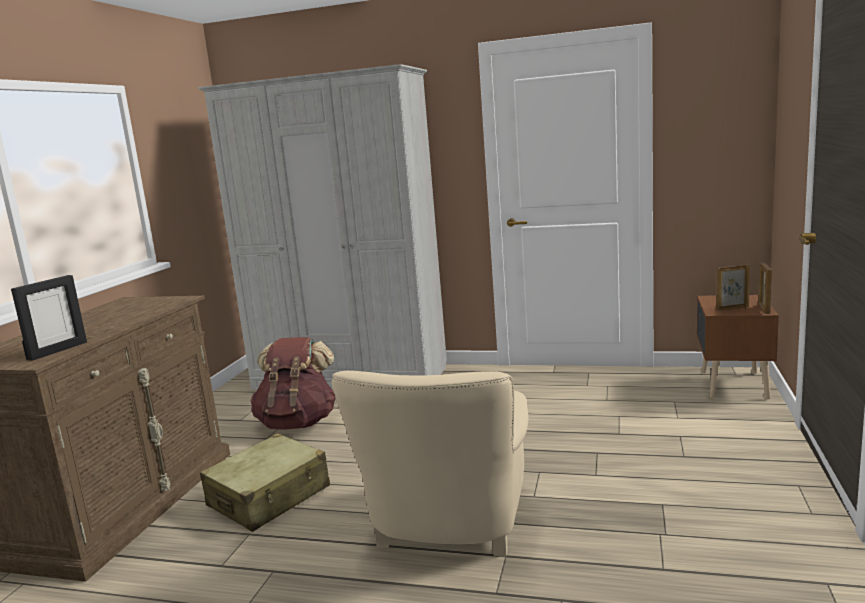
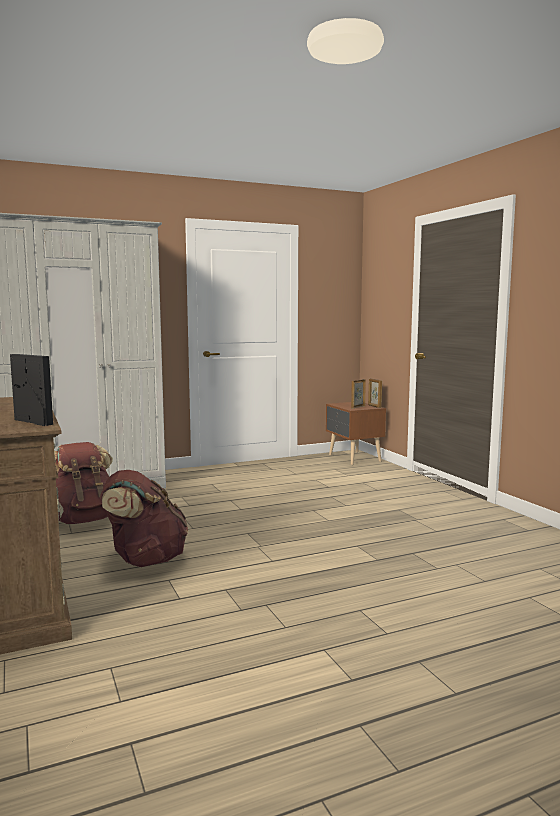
camera: 40 degrees left, 5 degrees down
picture frame [11,275,87,361] -> picture frame turned 45 degrees counterclockwise [10,354,53,426]
beige suitcase [200,433,330,532] -> brown backpack [100,470,188,567]
beige armchair [331,371,529,557] -> none

